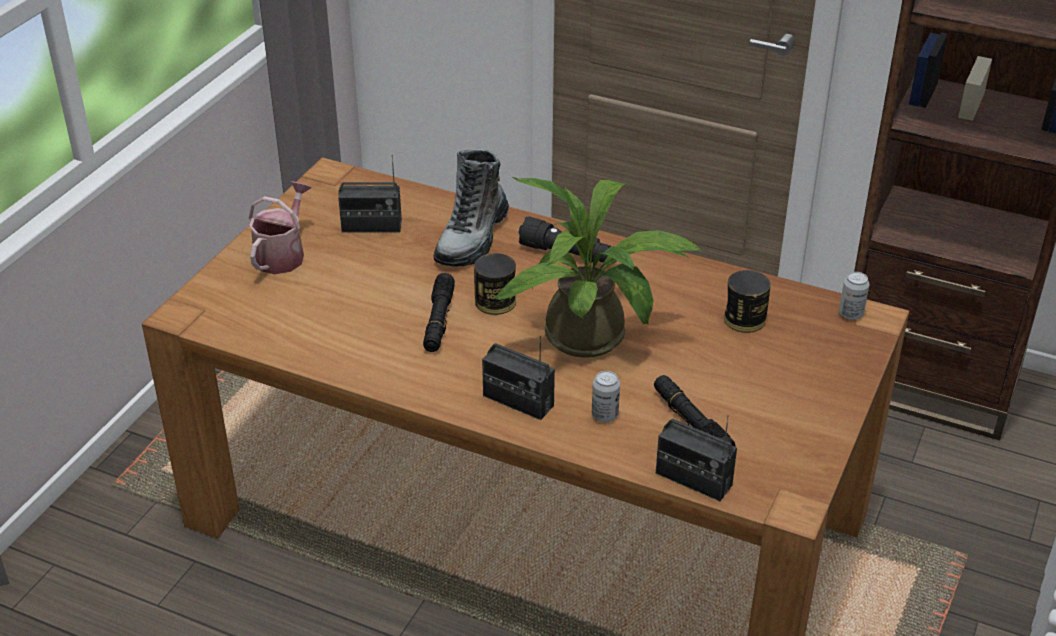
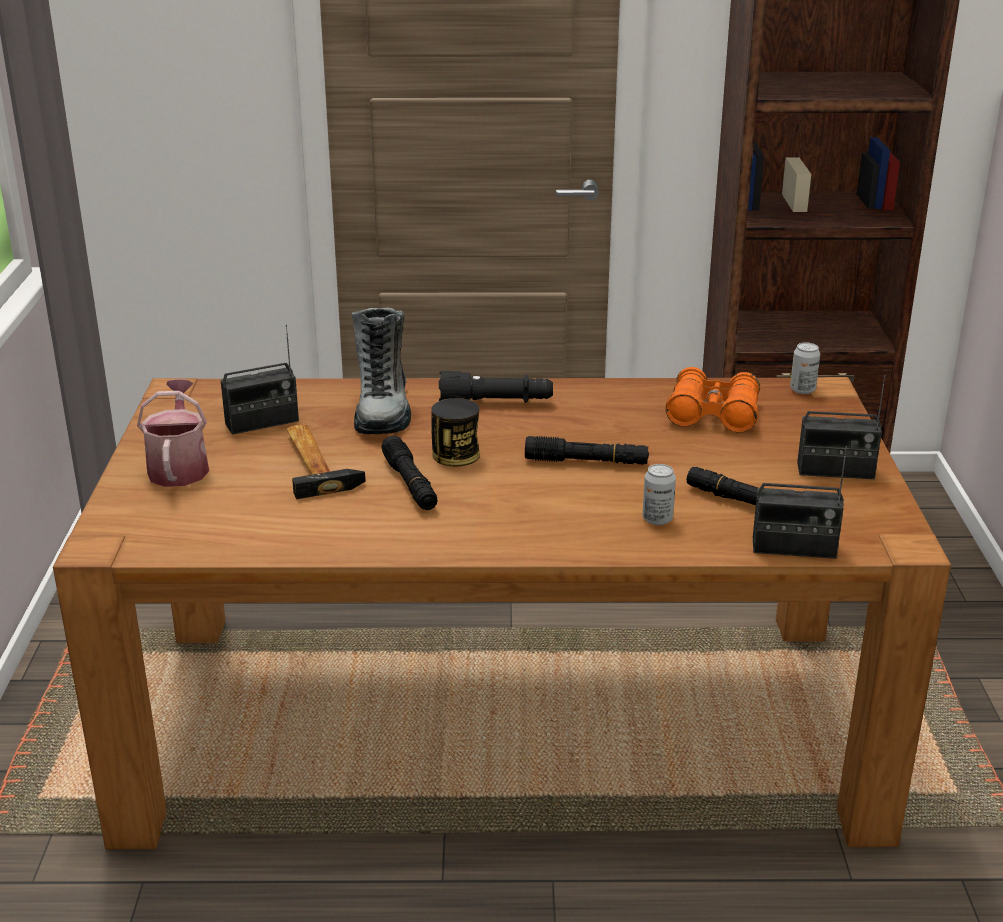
camera: 25 degrees left, 10 degrees down
radio [482,335,555,420] -> radio moved to [797,375,885,479]
potted plant [493,177,702,358] -> black flashlight [525,436,649,464]
can [724,270,771,333] -> orange binoculars [665,367,760,433]
none -> hammer [286,425,366,499]

